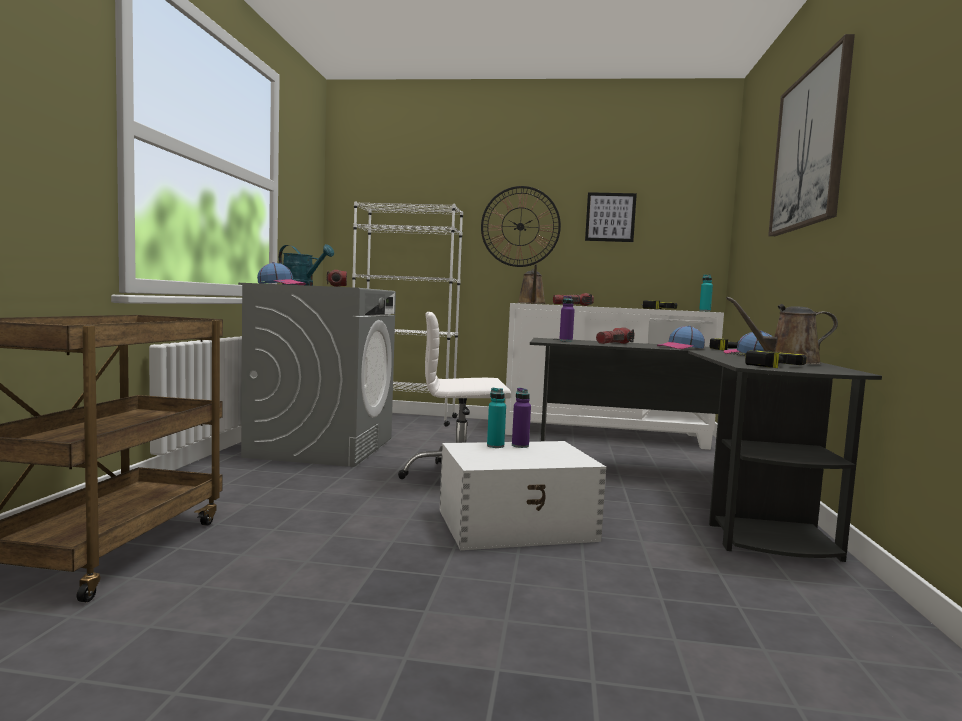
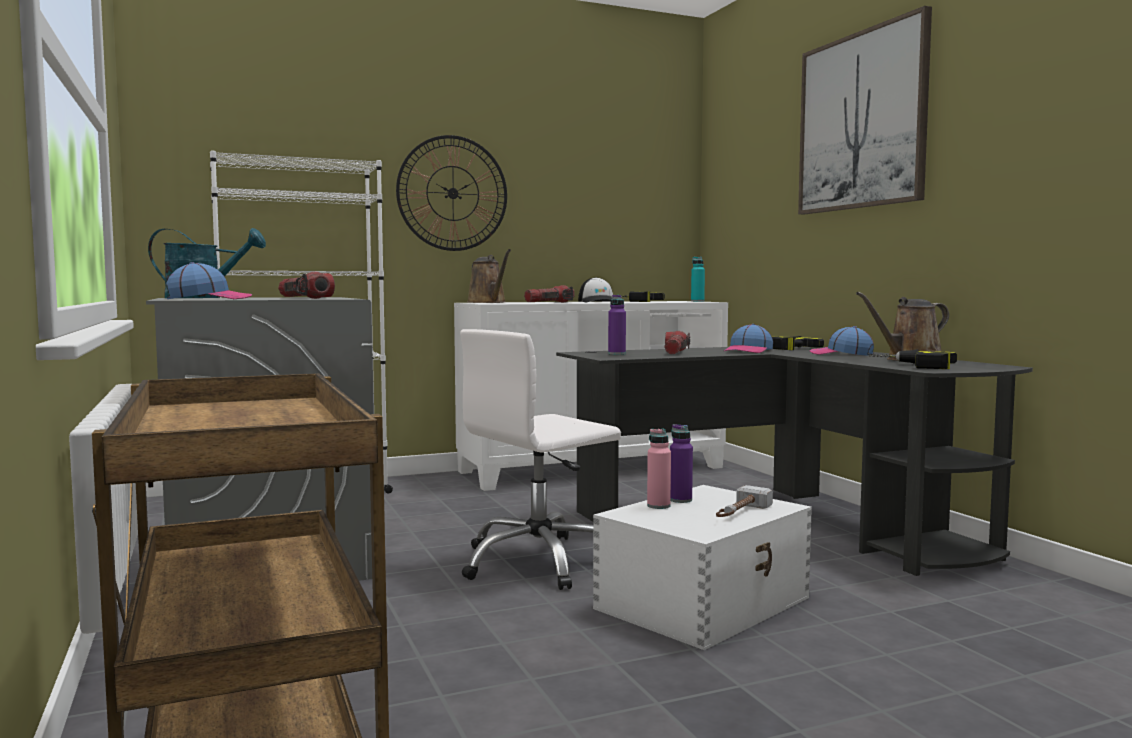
camera: 30 degrees left, 0 degrees up
turquoise bottle [487,388,506,448] -> pink bottle [647,428,671,509]
picture [585,192,637,242] -> none
none -> cap [578,277,613,302]
none -> hammer [716,485,773,517]

